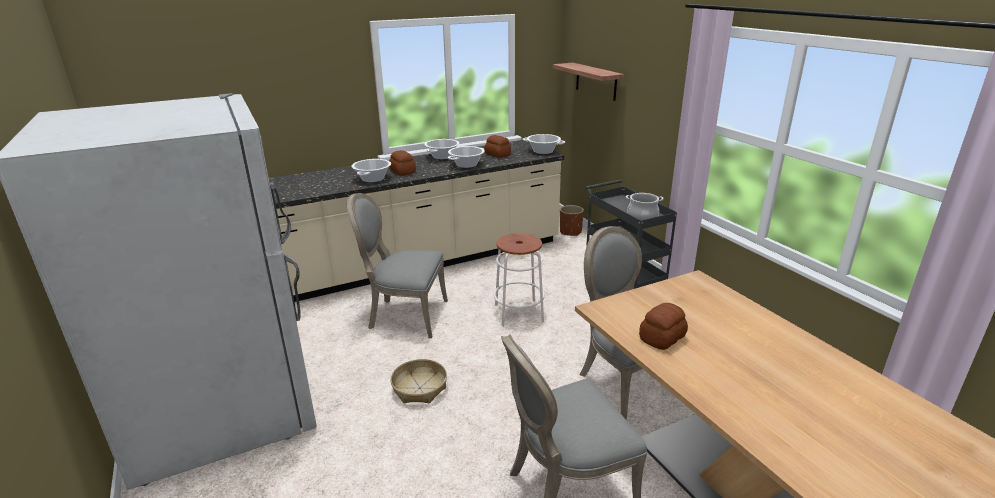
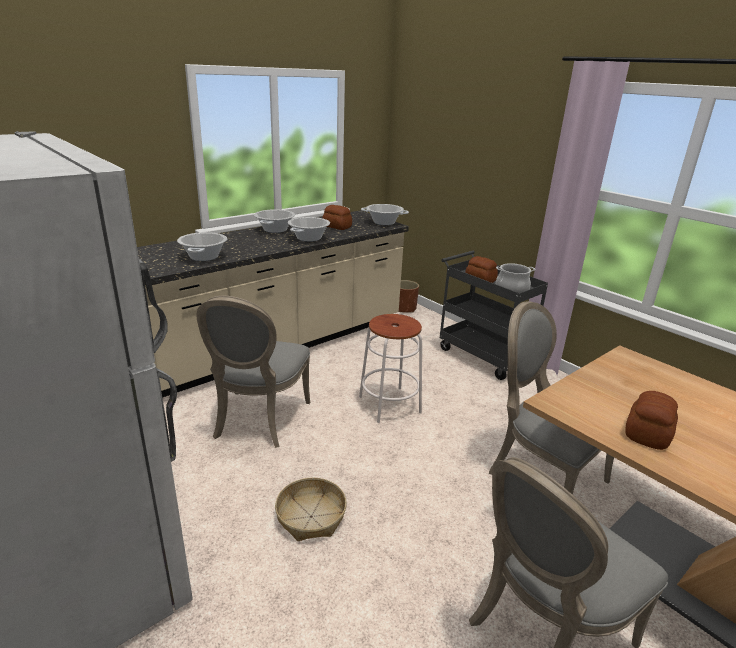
camera: 15 degrees left, 0 degrees up
grey chair [347,193,448,338] -> grey chair turned 75 degrees counterclockwise [196,296,310,448]
bread [389,150,416,176] -> bread moved to [465,256,498,283]
shelf [553,63,624,101] -> none

